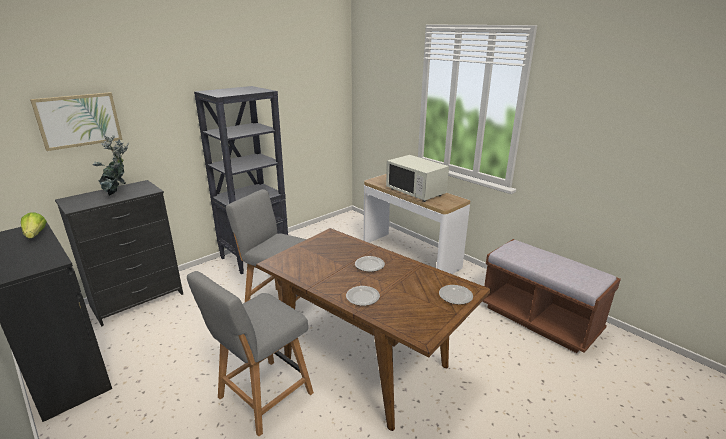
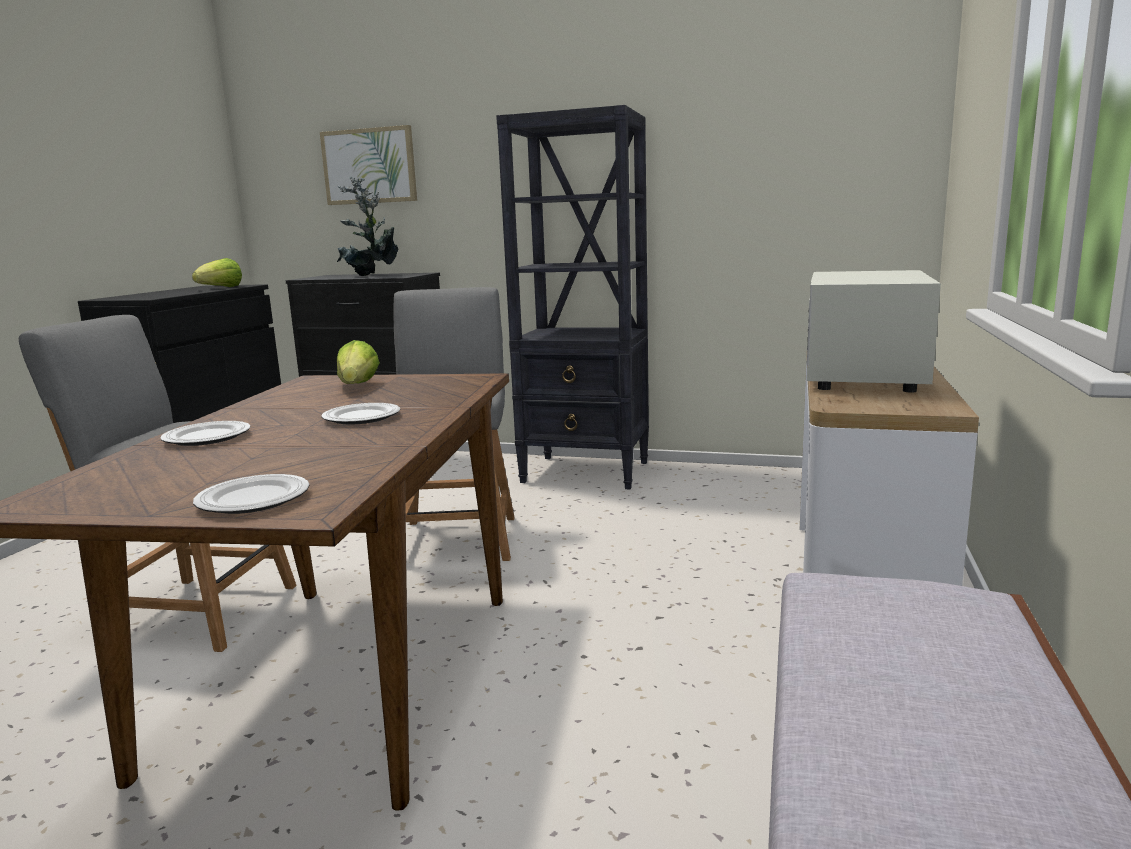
camera: 60 degrees right, 10 degrees down
none -> lettuce [337,340,380,384]

